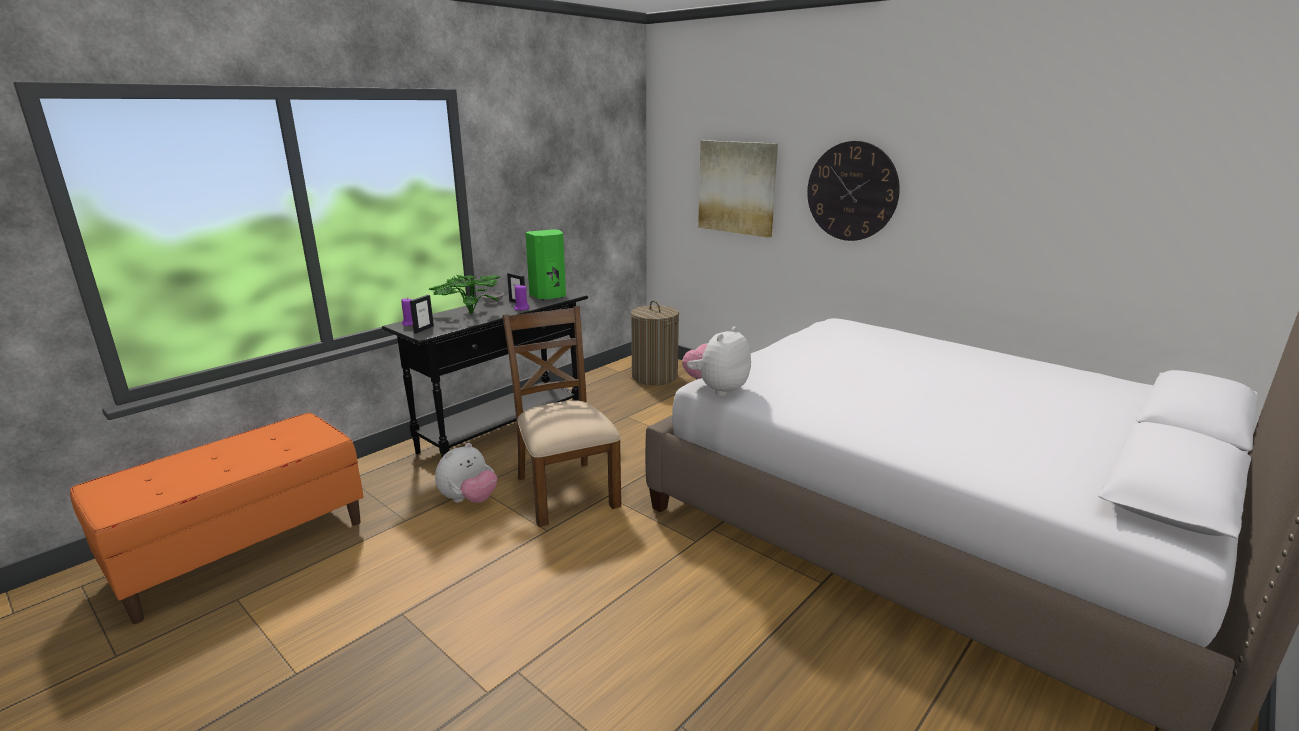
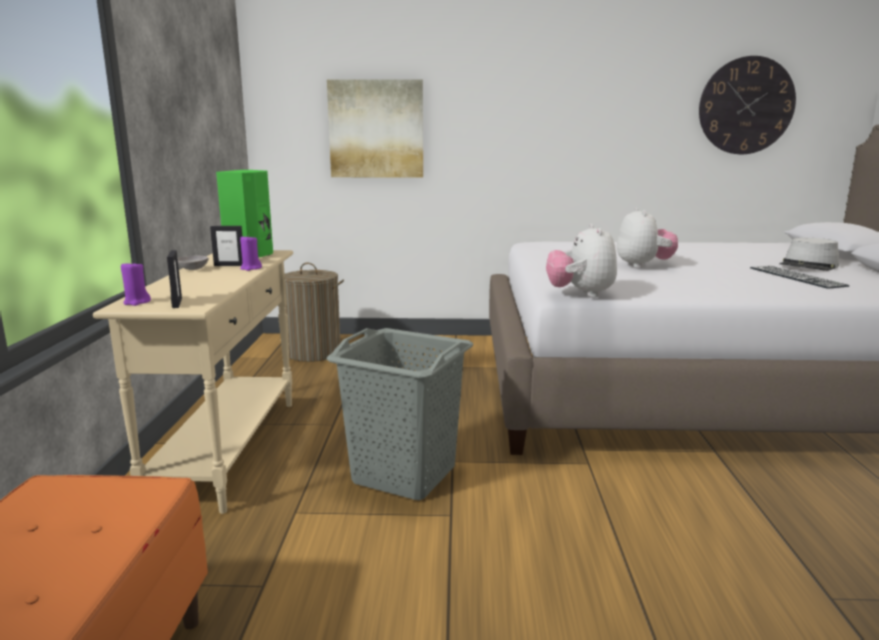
camera: 40 degrees left, 5 degrees down
black console table [382,290,588,457] -> beige console table [93,250,293,514]
potted plant [428,274,501,314] -> none
plush toy [435,443,497,503] -> plush toy moved to [617,207,678,268]
brown chair [502,306,621,527] -> grey laundry basket [326,328,473,500]
wall clock [807,141,900,241] -> wall clock moved to [699,56,796,154]
none -> keyboard [750,265,849,289]
none -> grey hat [779,238,839,271]

